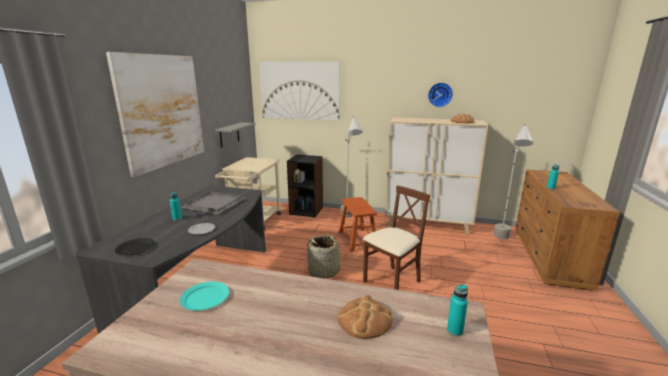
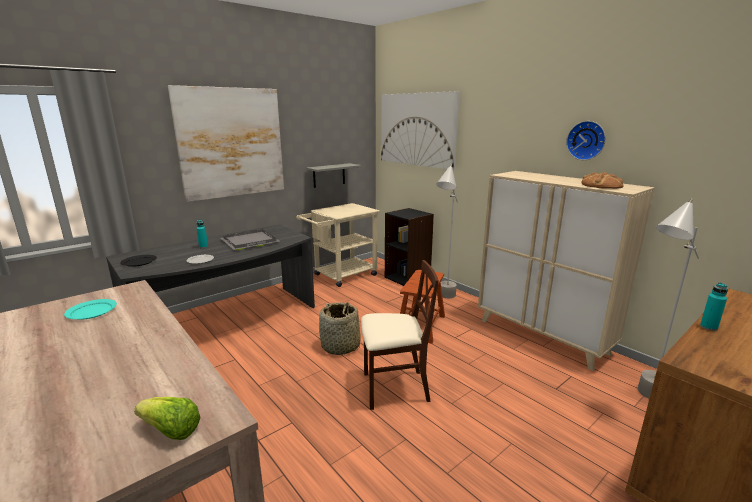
camera: 35 degrees right, 0 degrees up
bread [338,295,393,339] -> none
turquoise bottle [447,284,468,336] -> lettuce [134,397,200,440]

